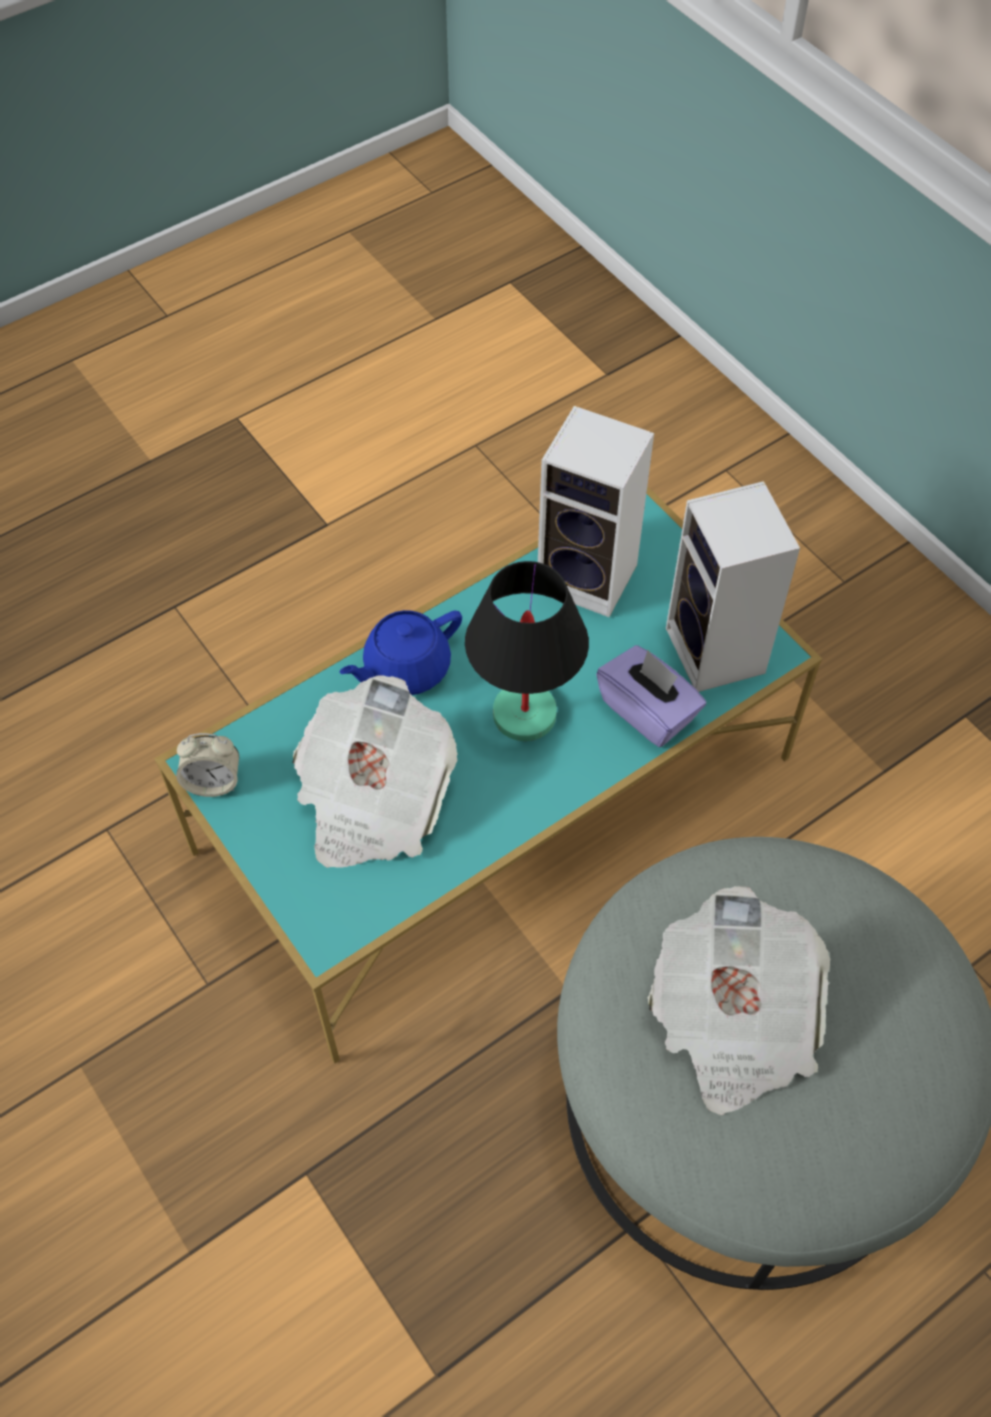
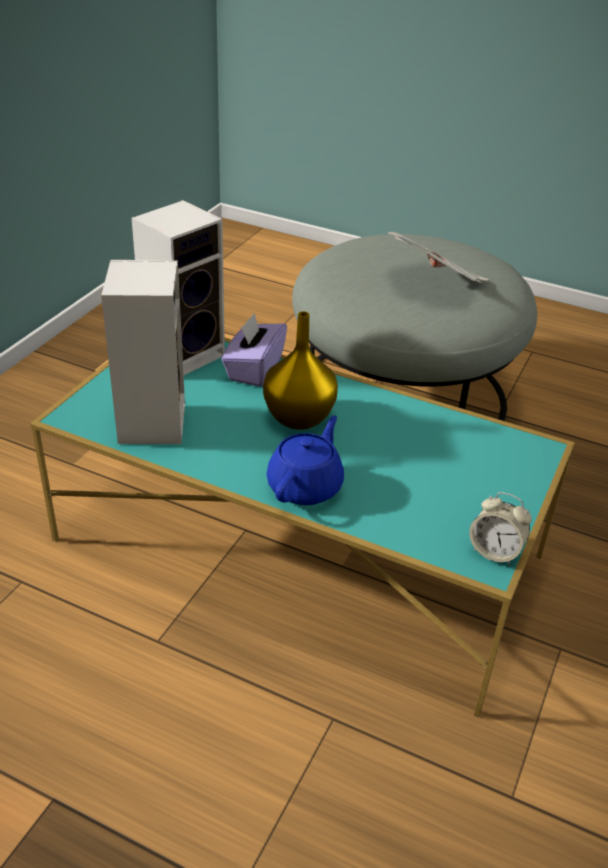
camera: 120 degrees left, 20 degrees down
alarm clock [176,733,239,797] -> alarm clock turned 150 degrees clockwise [469,492,532,565]
newspaper [292,675,458,868] -> none
blue teapot [339,610,462,695] -> blue teapot turned 90 degrees counterclockwise [267,416,344,505]
black table lamp [465,561,589,741] -> yellow vase [263,311,338,430]

